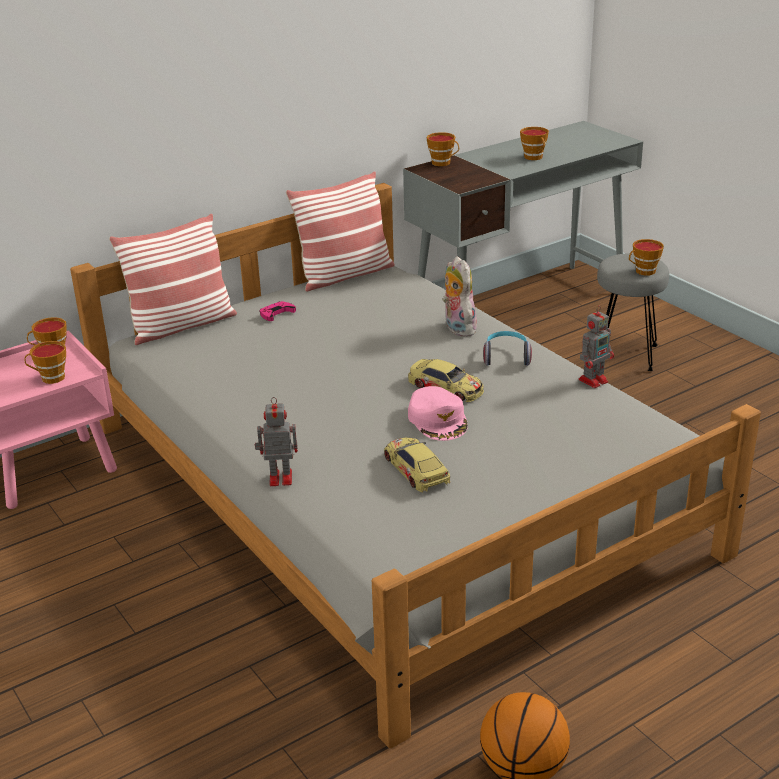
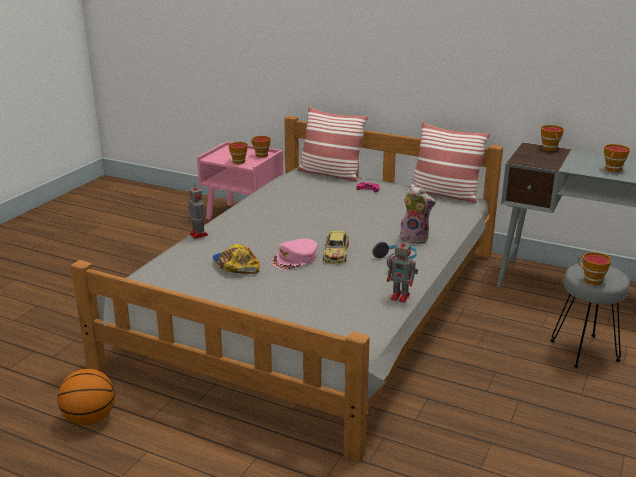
camera: 60 degrees right, 5 degrees down
toy car [384,438,450,492] -> cap [213,244,260,274]
plush toy [442,256,477,337] -> plush toy turned 75 degrees clockwise [398,186,436,244]

